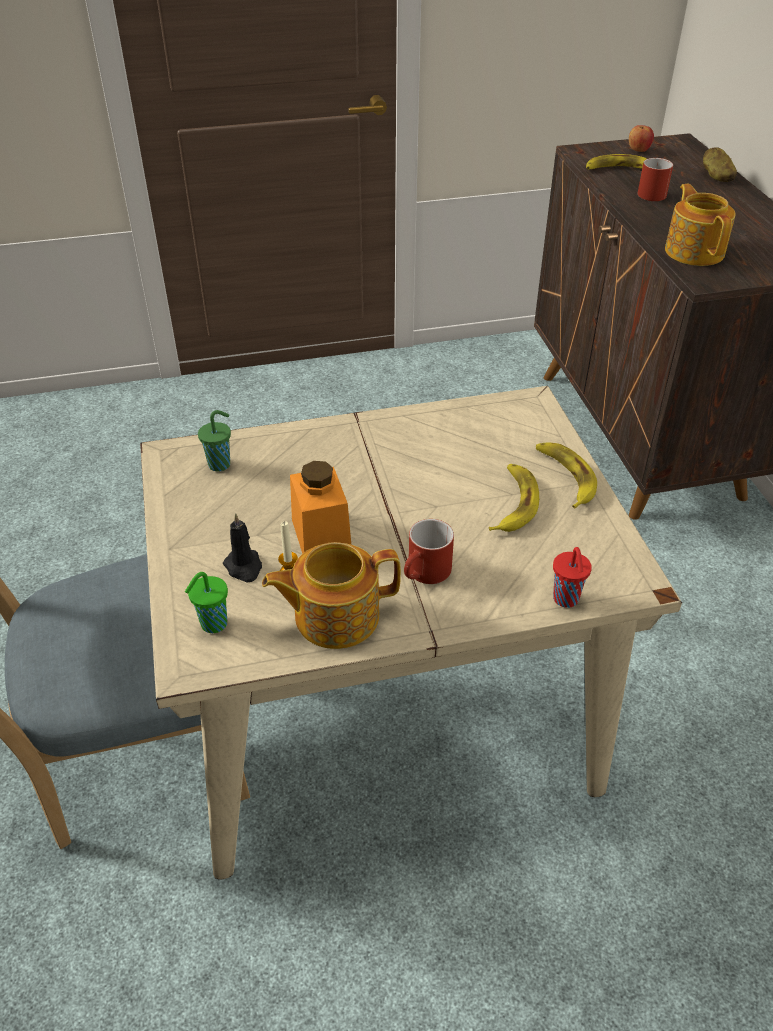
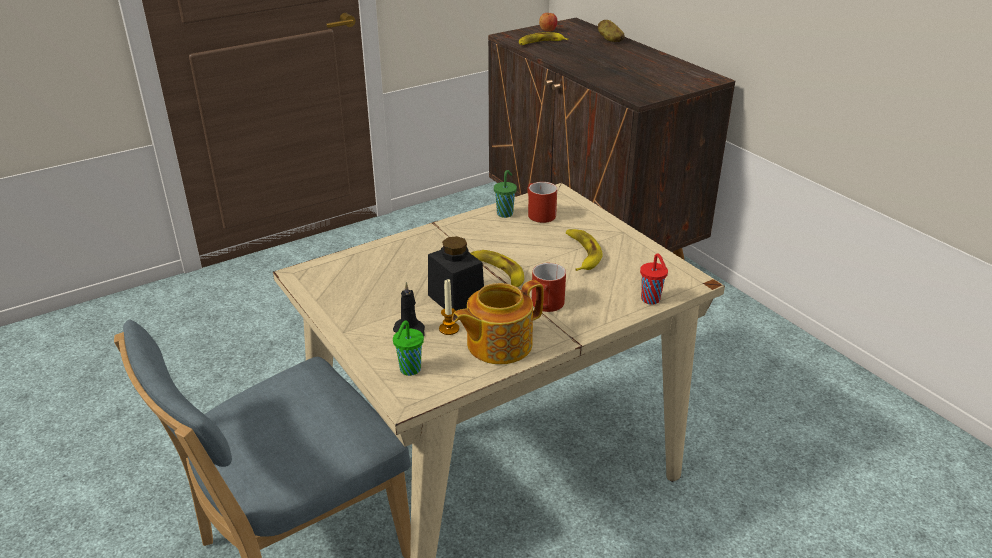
camera: 20 degrees left, 10 degrees down
green cup [198,410,231,472] -> green cup moved to [494,170,517,218]
orange jar [290,461,351,554] -> black jar [428,236,484,311]
banana [536,443,597,508] -> banana moved to [471,250,524,287]
red mug [638,158,673,201] -> red mug moved to [528,182,557,223]
teapot [665,184,735,266] -> none

